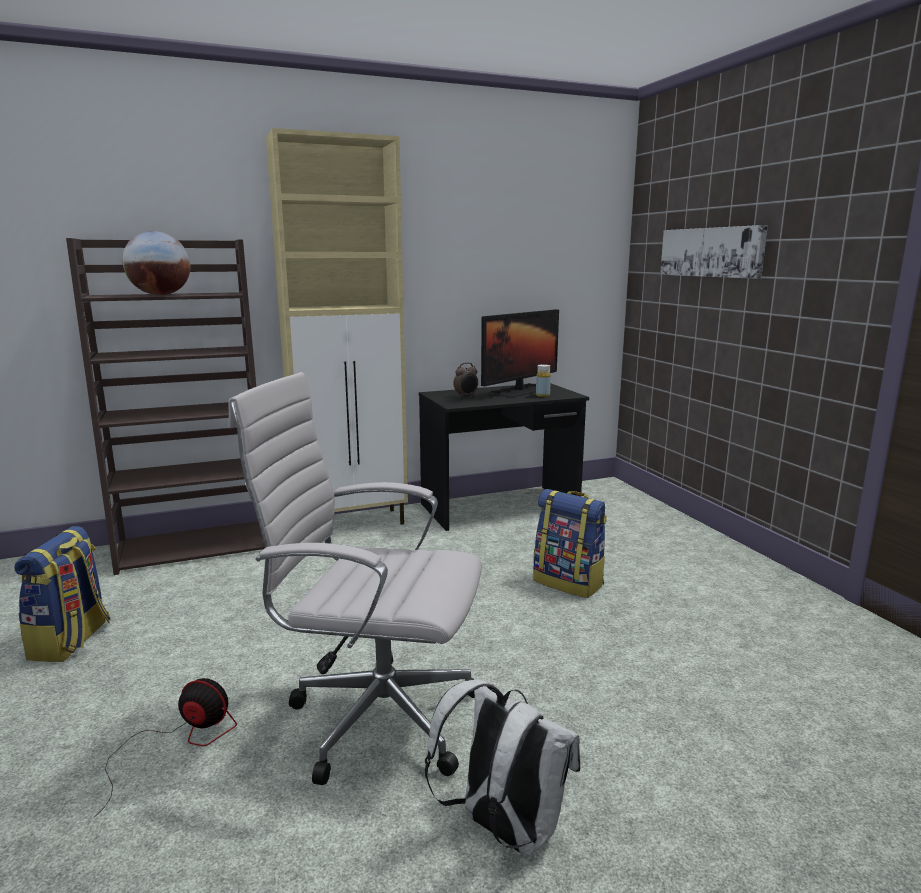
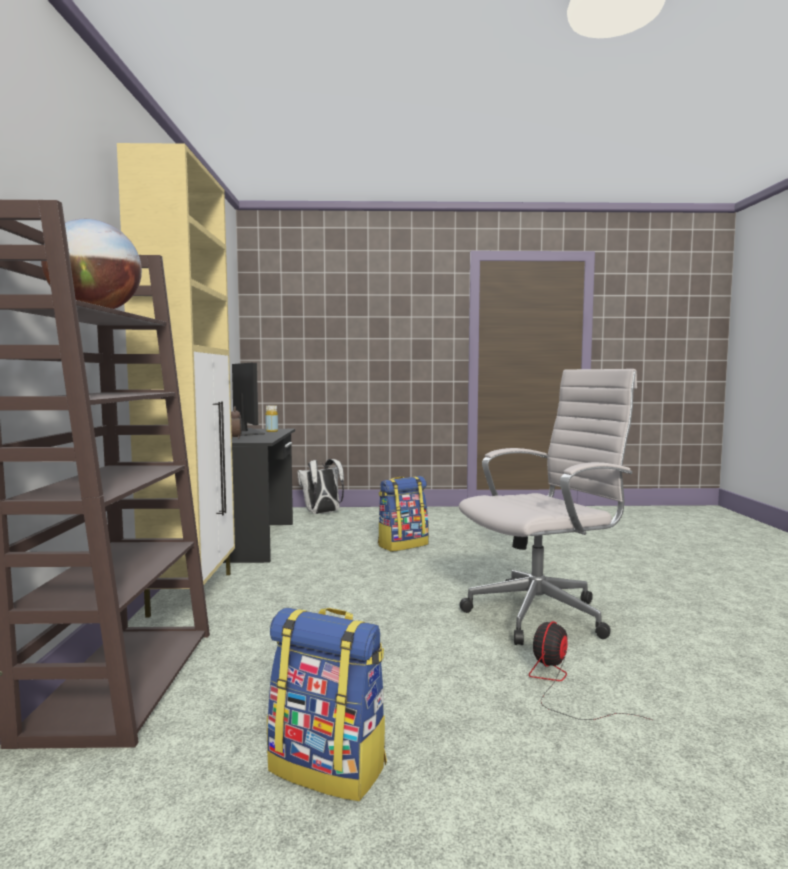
camera: 70 degrees left, 10 degrees down
white office chair [228,372,482,785] -> white office chair turned 150 degrees counterclockwise [459,369,637,645]
white backpack [425,677,581,856] -> white backpack moved to [297,459,344,514]
picture [660,225,768,279] -> none

